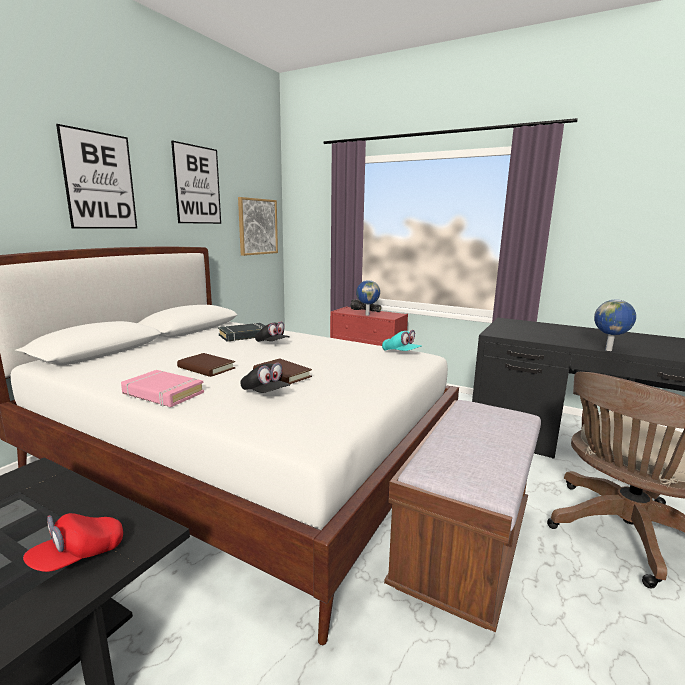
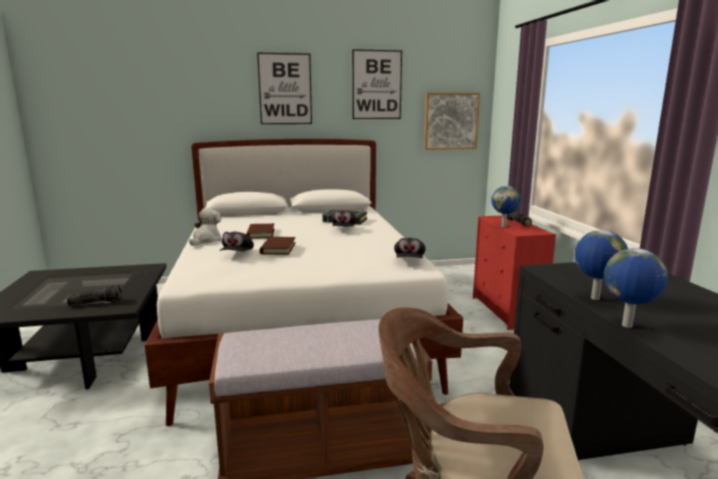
camera: 50 degrees right, 0 degrees up
red cap [23,513,123,572] -> flashlight [67,285,122,306]
pink book [121,370,204,407] -> plush toy [189,209,221,246]
turquoise cap [382,330,422,351] -> black cap [394,238,426,258]
none -> globe [574,230,628,300]

